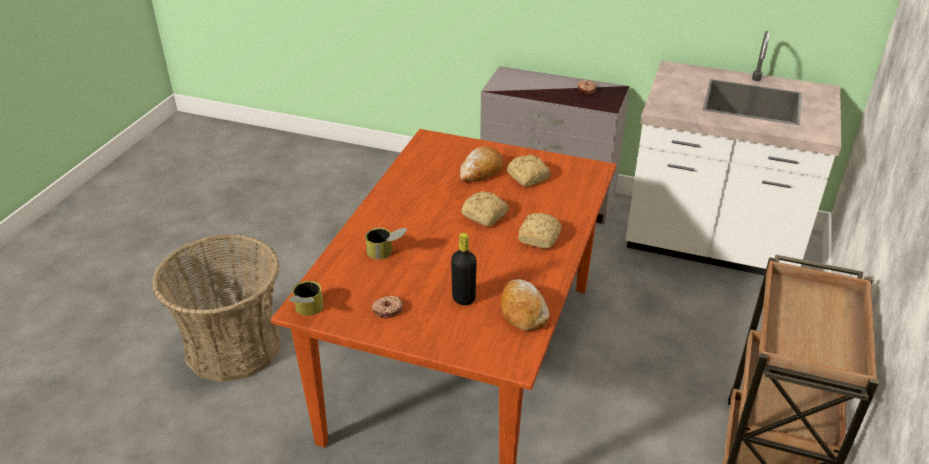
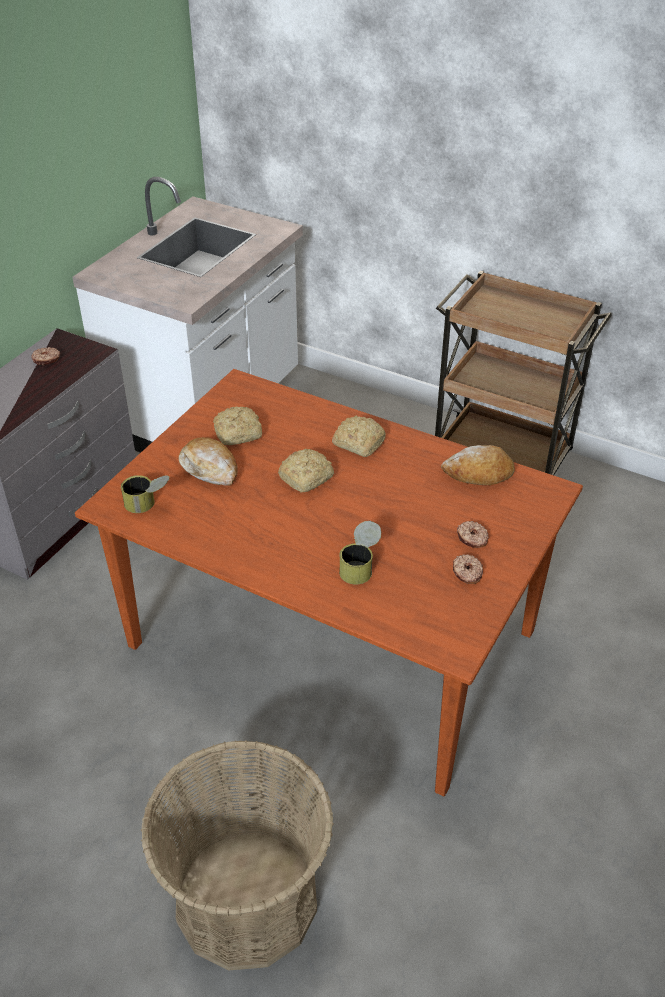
camera: 80 degrees left, 5 degrees up
can [289,281,324,316] -> can moved to [121,475,169,513]
black bottle [451,233,477,305] -> none
none -> donut [457,521,489,548]

